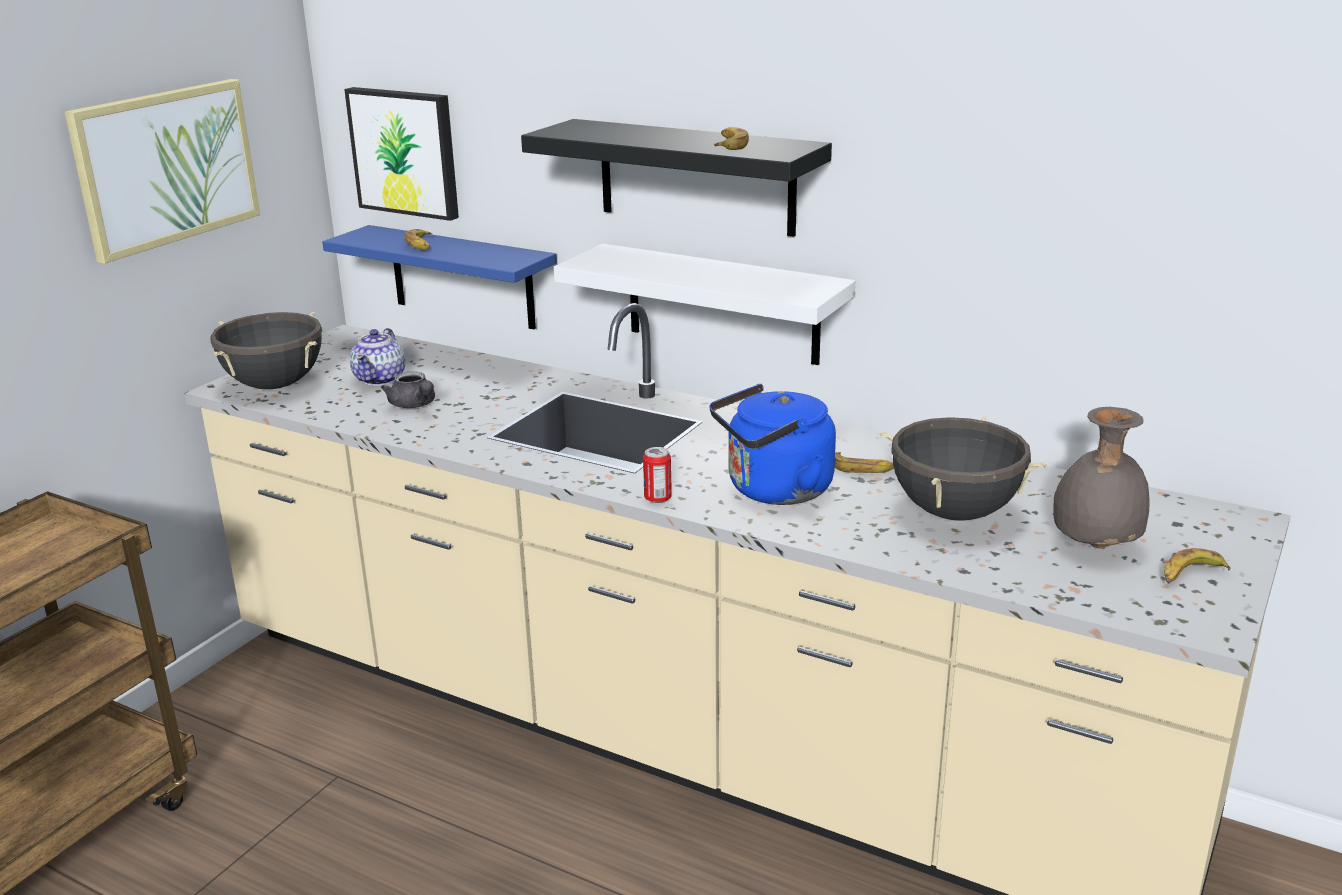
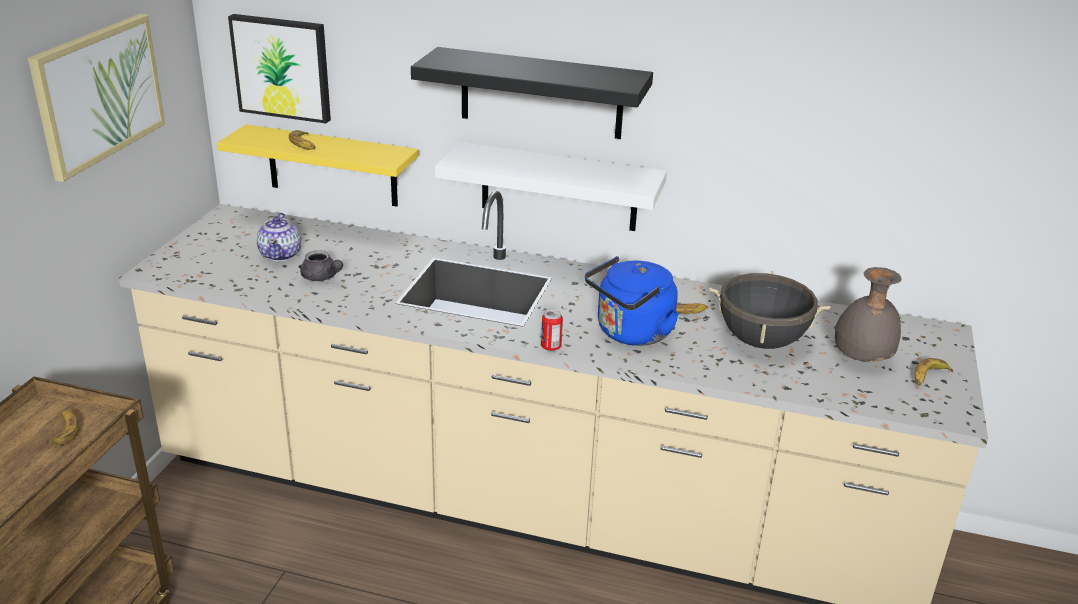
camera: 15 degrees left, 5 degrees up
black cooking pot [210,312,322,389] -> none
blue shelf [322,225,557,329] -> yellow shelf [217,125,419,207]
banana [714,127,749,150] -> banana moved to [45,410,79,445]

